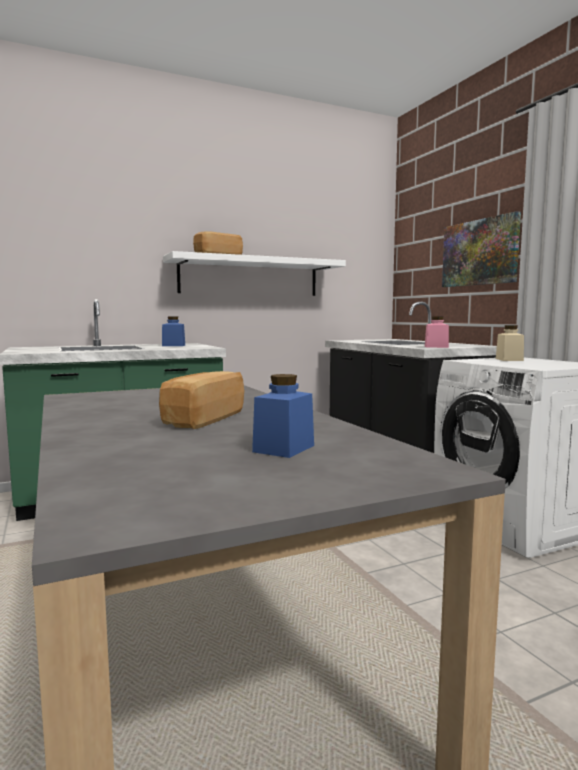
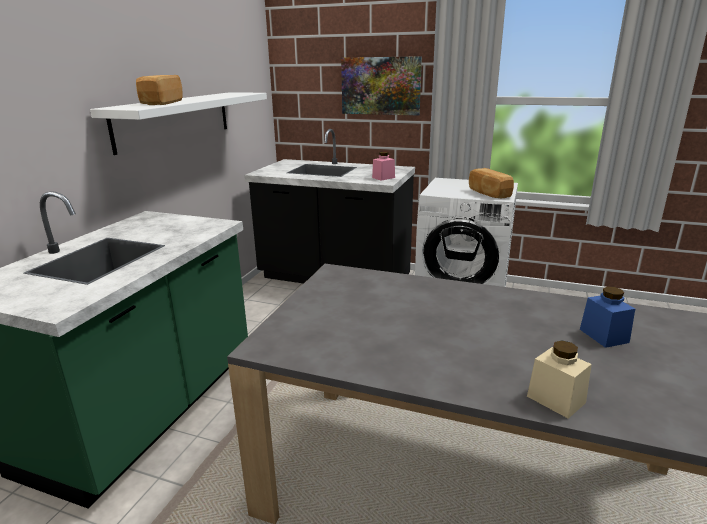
camera: 45 degrees left, 15 degrees up
bread [159,371,244,429] -> bread moved to [469,168,514,198]
blue jar [162,316,185,346] -> none
beige jar [496,325,524,361] -> beige jar moved to [527,341,592,419]

